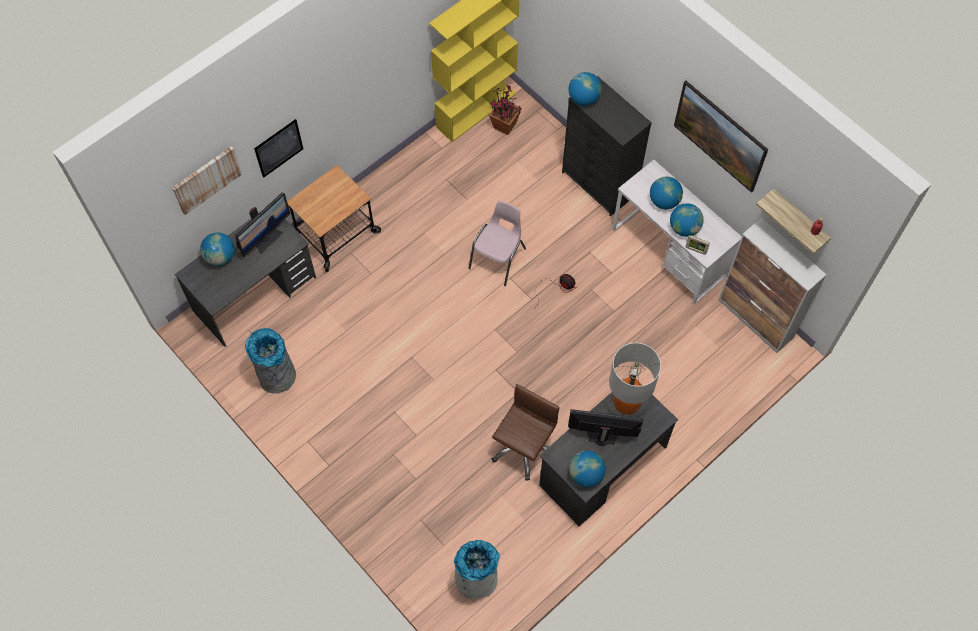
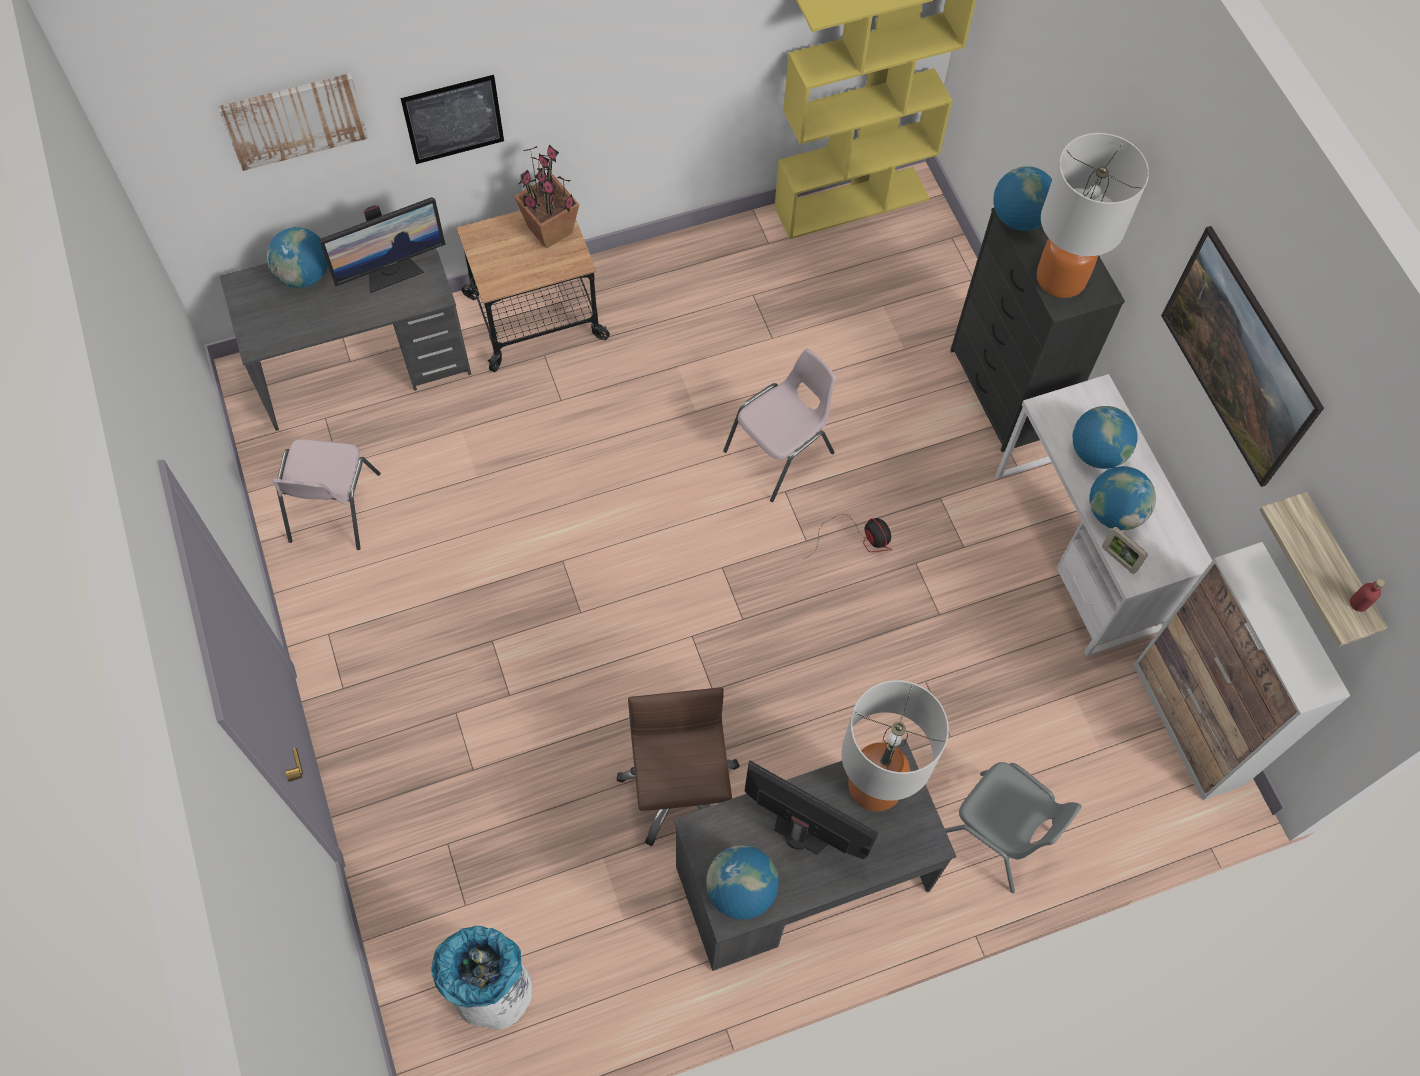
camera: 20 degrees right, 0 degrees up
grey trash can [245,328,296,393] -> pink chair [272,439,381,550]
potted plant [489,84,522,135] -> potted plant moved to [514,144,579,248]
brown office chair [492,384,560,481] -> brown office chair turned 60 degrees counterclockwise [616,687,740,846]
none -> grey chair [945,762,1082,893]
none -> table lamp [1037,133,1149,298]

